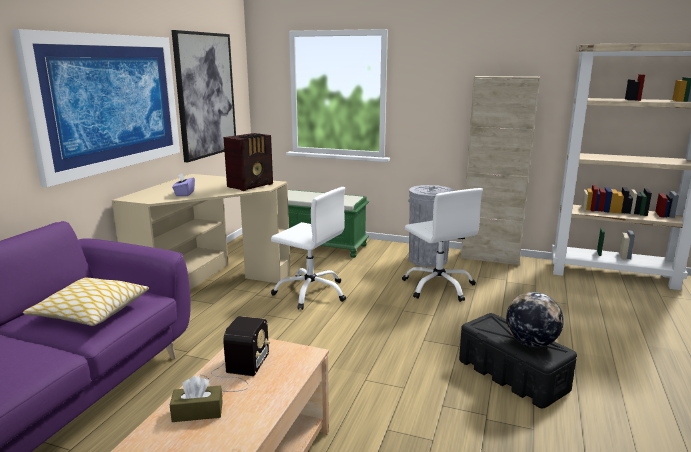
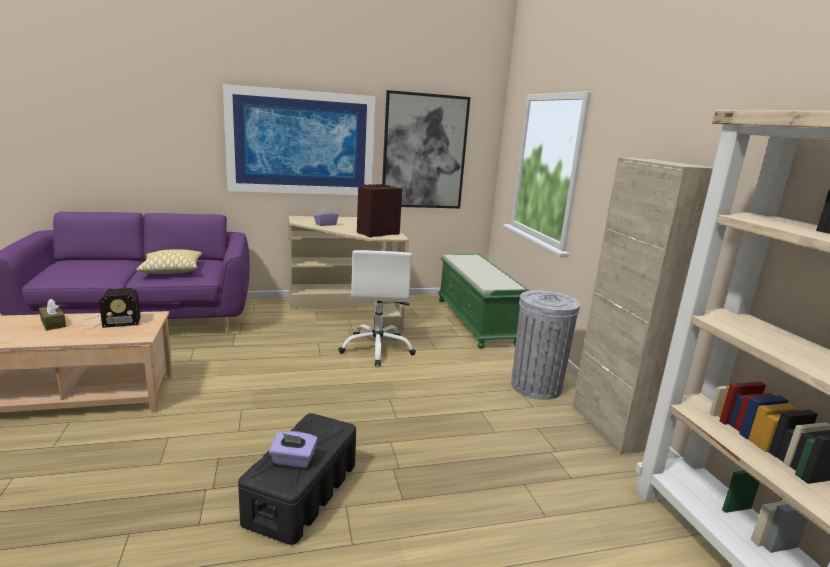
camera: 55 degrees right, 0 degrees up
radio [223,133,273,191] -> radio turned 135 degrees clockwise [357,184,402,238]
white office chair [402,188,483,302] -> none
globe [506,292,564,347] -> purple tissue box [269,431,318,468]

